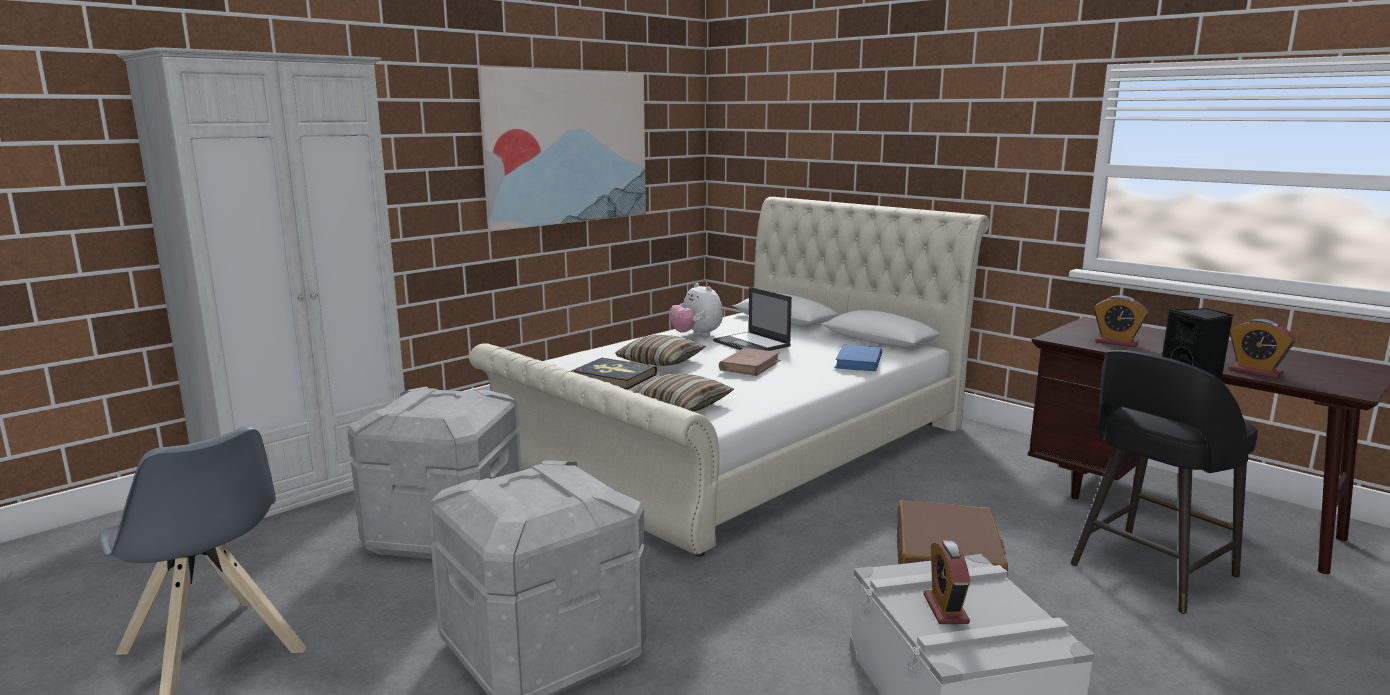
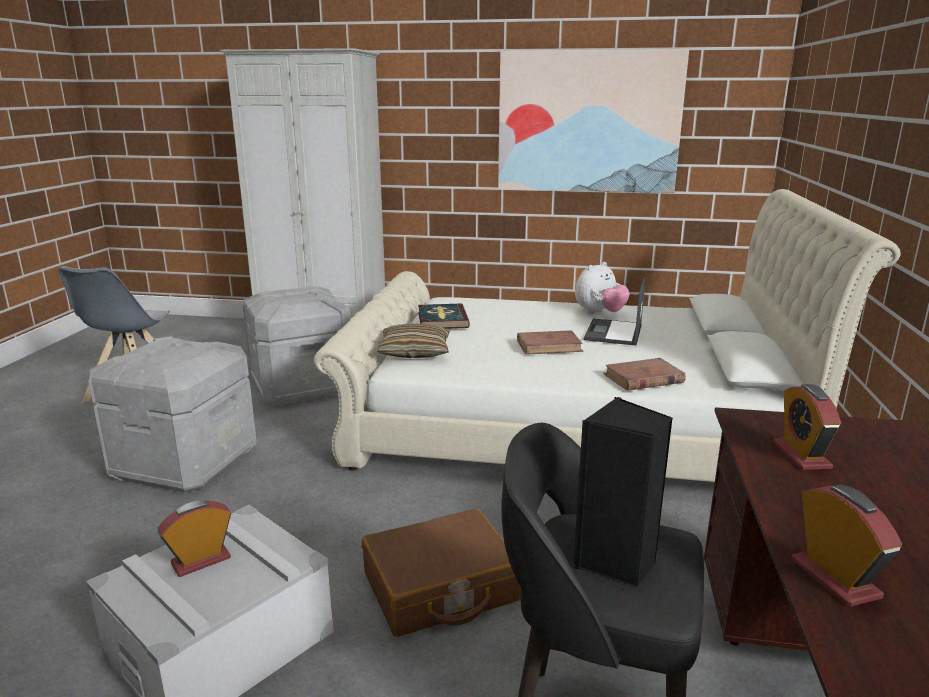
camera: 55 degrees right, 5 degrees up
pillow [615,335,706,366] -> none
plush toy [669,283,723,337] -> plush toy turned 150 degrees counterclockwise [575,262,630,314]
blue book [834,345,882,371] -> brown book [603,358,686,391]
alarm clock [1229,319,1296,379] -> alarm clock turned 150 degrees clockwise [791,484,902,607]

